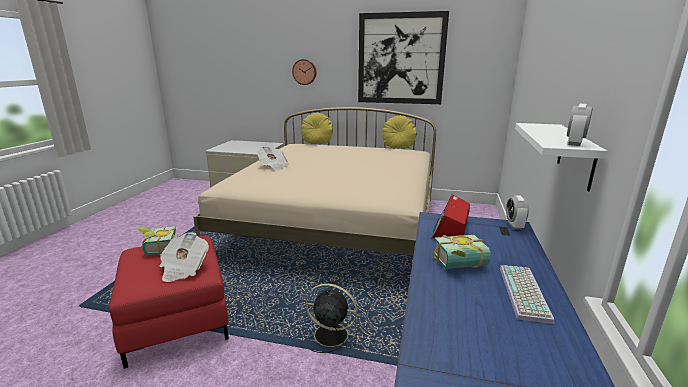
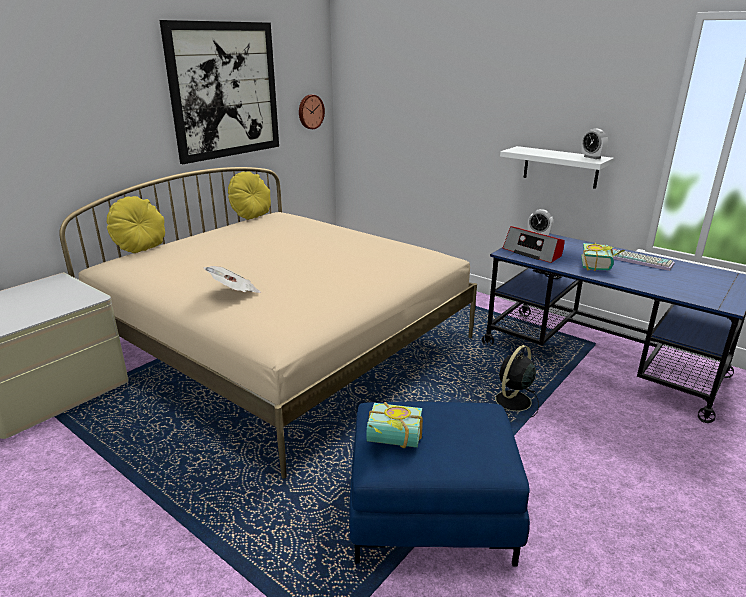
camera: 65 degrees left, 5 degrees up
red ottoman [109,236,229,369] -> blue ottoman [349,402,530,567]
newspaper [160,232,209,282] -> none
wall clock [292,59,316,85] -> wall clock moved to [299,95,325,129]

